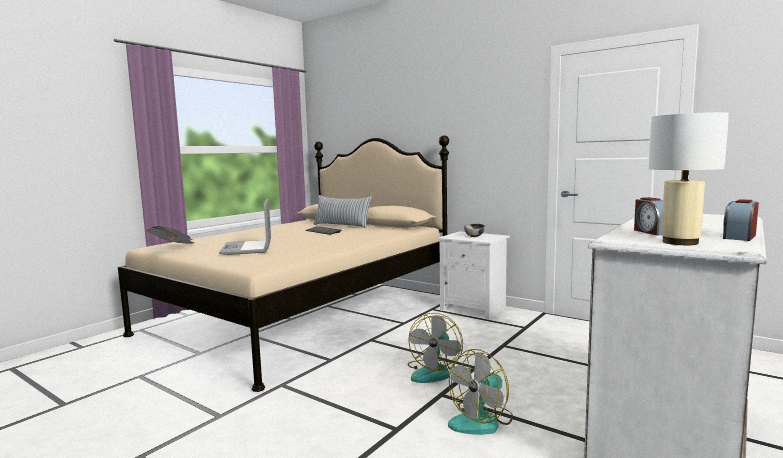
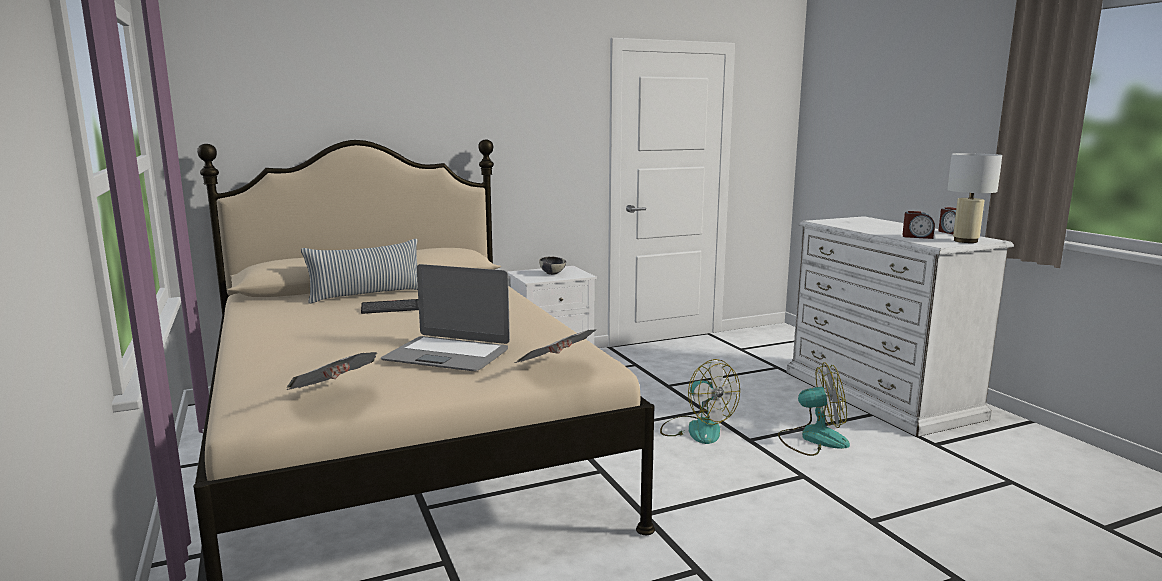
camera: 60 degrees left, 5 degrees up
fan [448,349,513,435] -> fan turned 75 degrees counterclockwise [778,362,850,456]
none -> newspaper [515,329,596,363]

